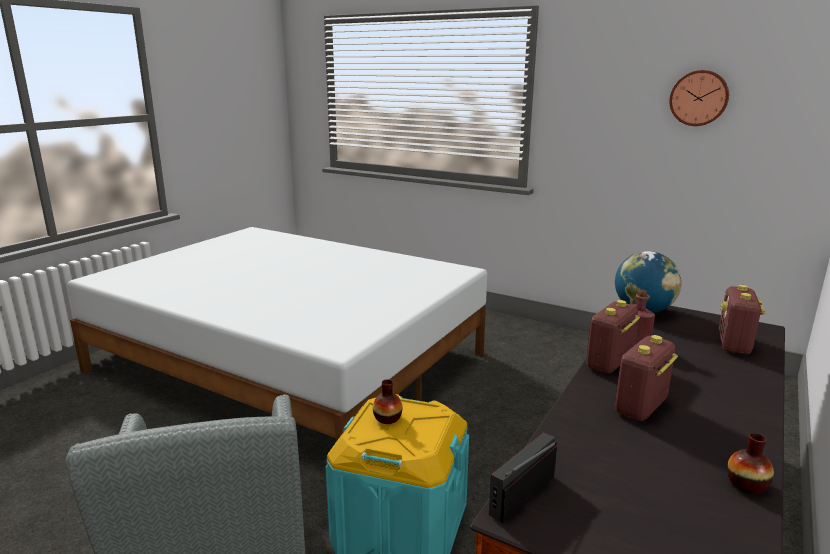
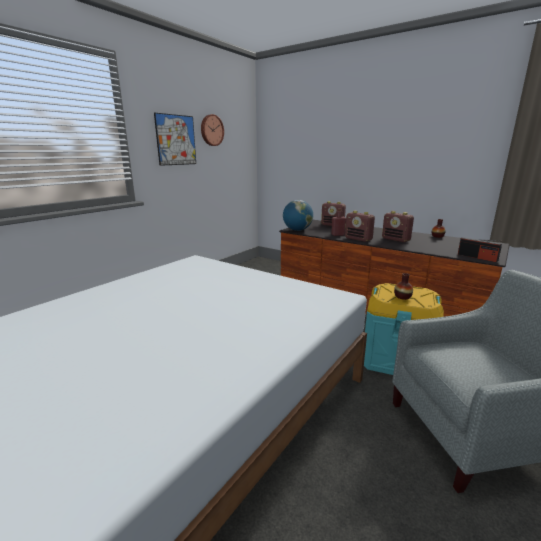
camera: 85 degrees left, 0 degrees up
none -> picture [154,113,196,166]

